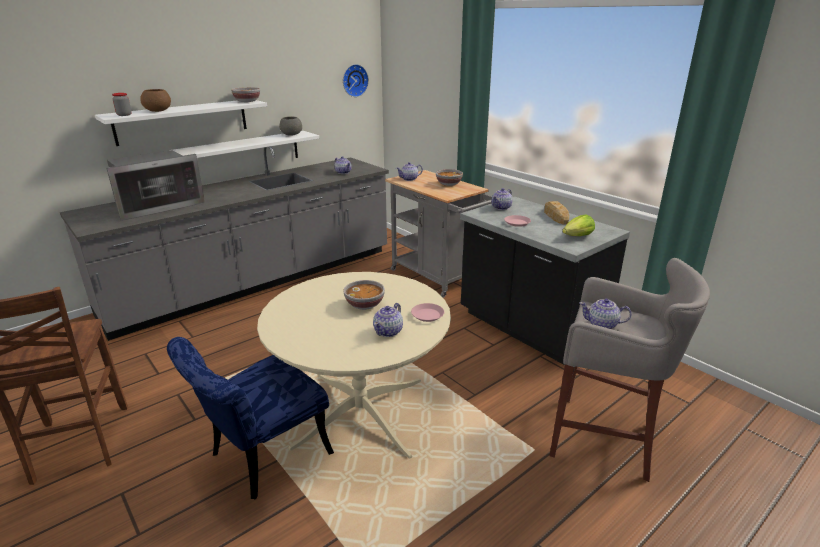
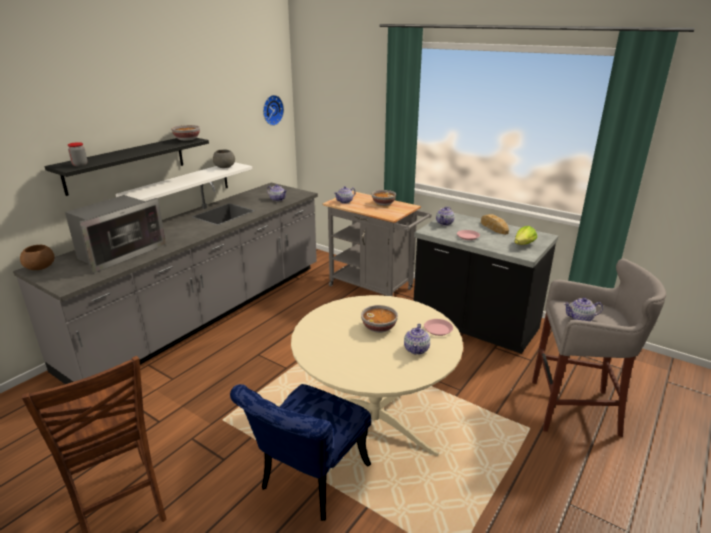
camera: 15 degrees left, 0 degrees up
white shelf [95,100,267,146] -> black shelf [44,138,209,196]
brown bowl [140,89,171,112] -> brown bowl moved to [20,245,54,270]

